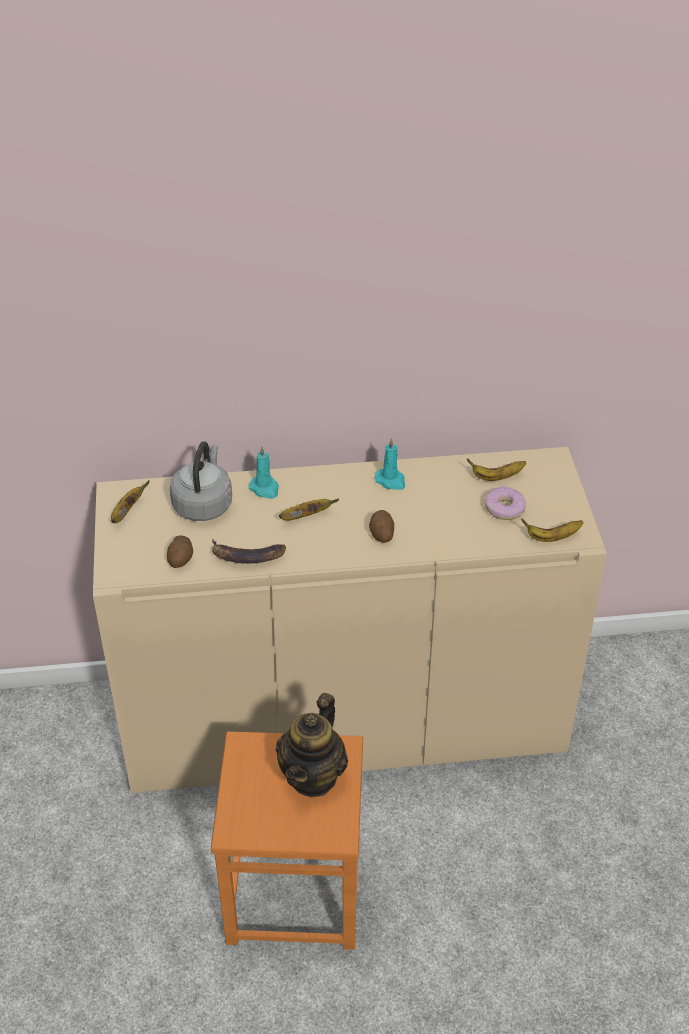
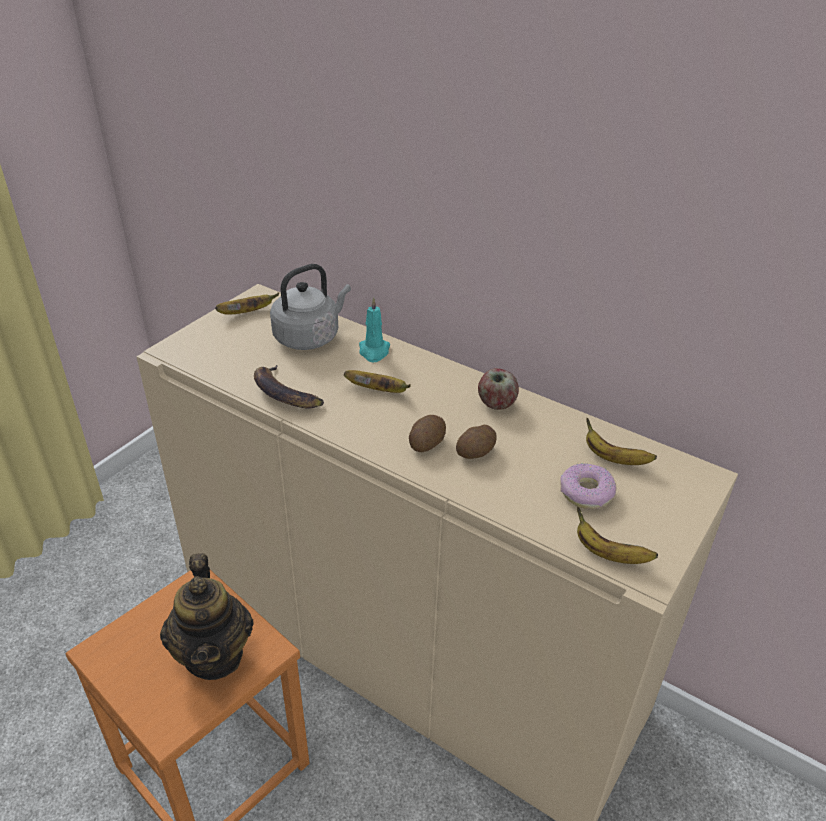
camera: 40 degrees right, 5 degrees down
potato [167,536,193,568] -> potato moved to [456,425,497,459]
teapot [276,693,348,797] -> teapot turned 75 degrees counterclockwise [160,553,254,680]
turquoise candle [374,438,405,490] -> apple [478,368,519,410]

